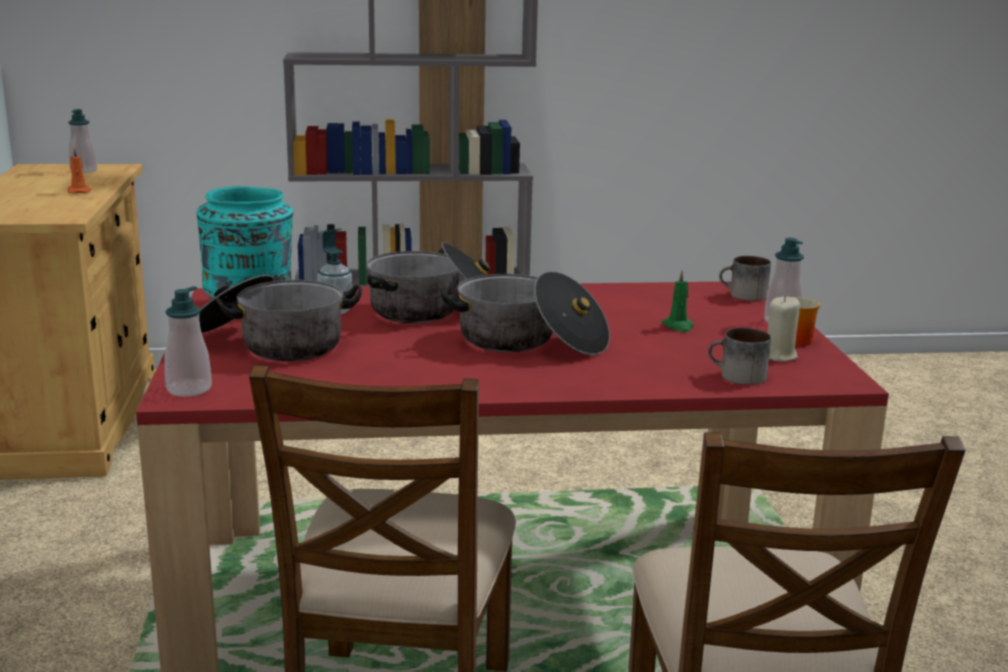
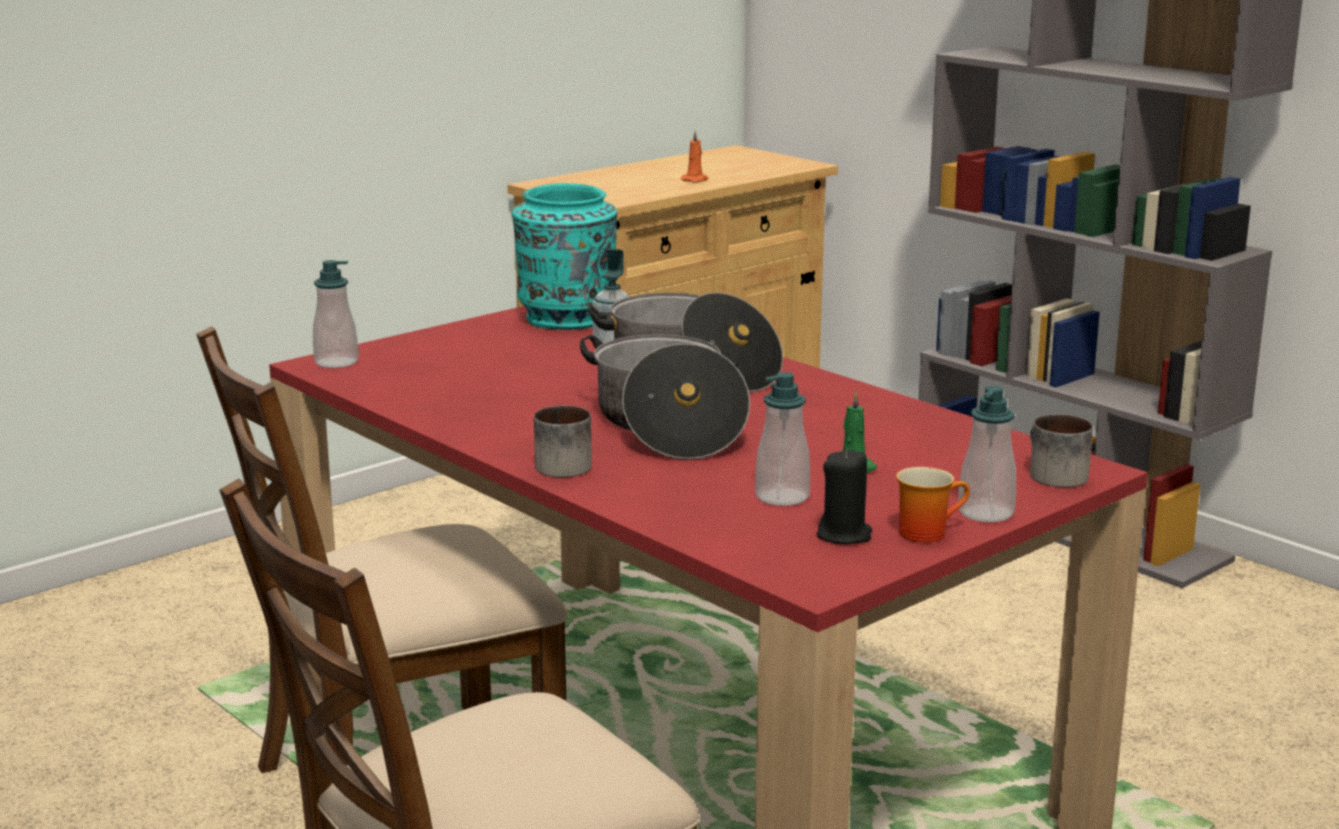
camera: 55 degrees right, 0 degrees up
soap dispenser [68,109,97,173] -> soap dispenser moved to [755,372,810,506]
cooking pot [199,275,362,361] -> none
mug [708,328,771,385] -> mug moved to [534,406,592,477]
beige candle [767,296,800,362] -> black candle [816,449,872,544]

